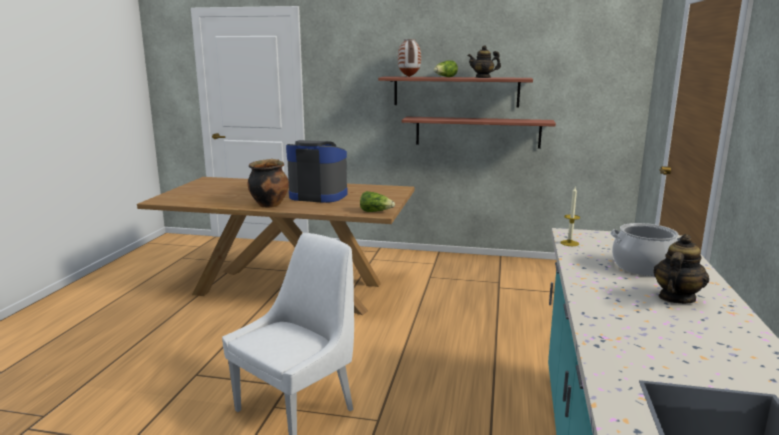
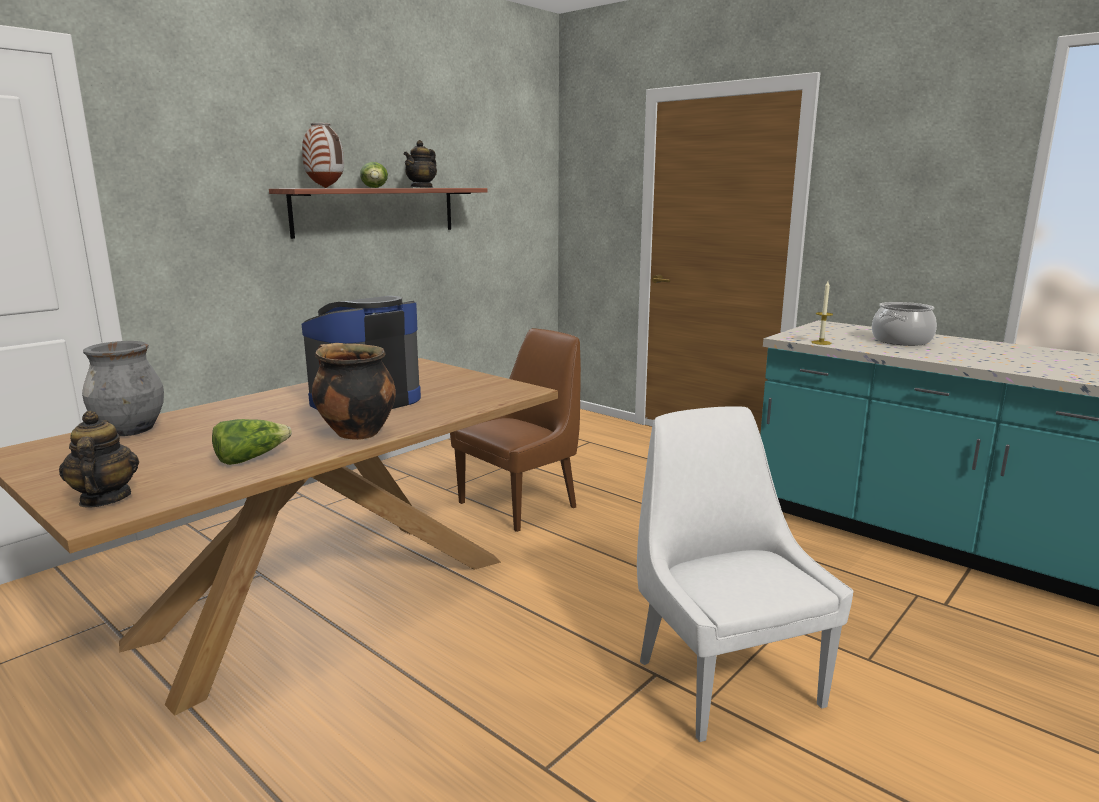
camera: 60 degrees left, 0 degrees up
lettuce [360,191,395,212] -> lettuce moved to [212,419,292,465]
shelf [402,117,556,149] -> none
teapot [653,234,709,304] -> teapot moved to [59,411,139,508]
none -> grey vase [82,341,164,436]
none -> brown chair [450,328,581,532]

